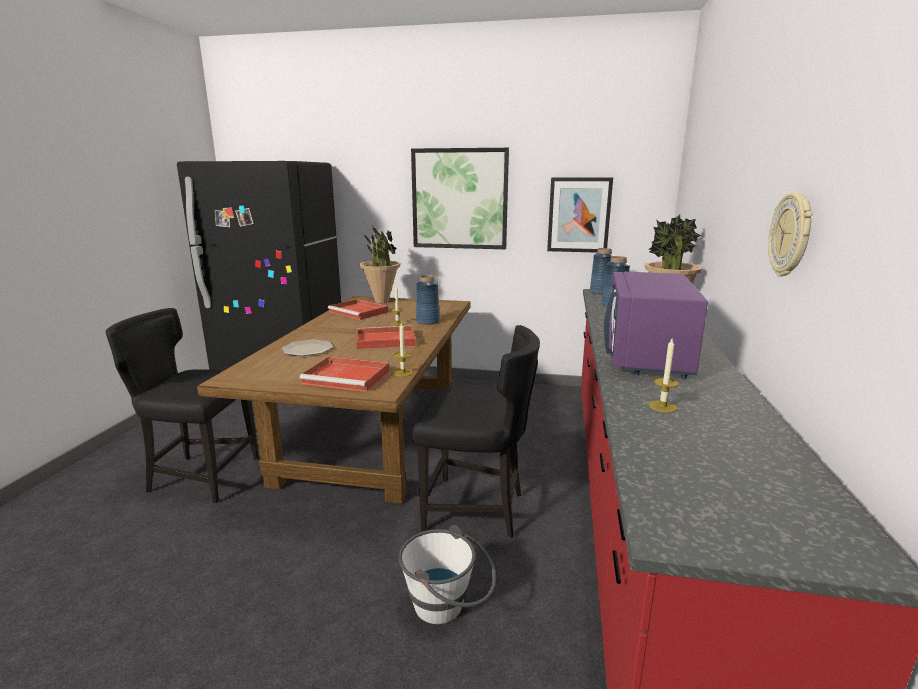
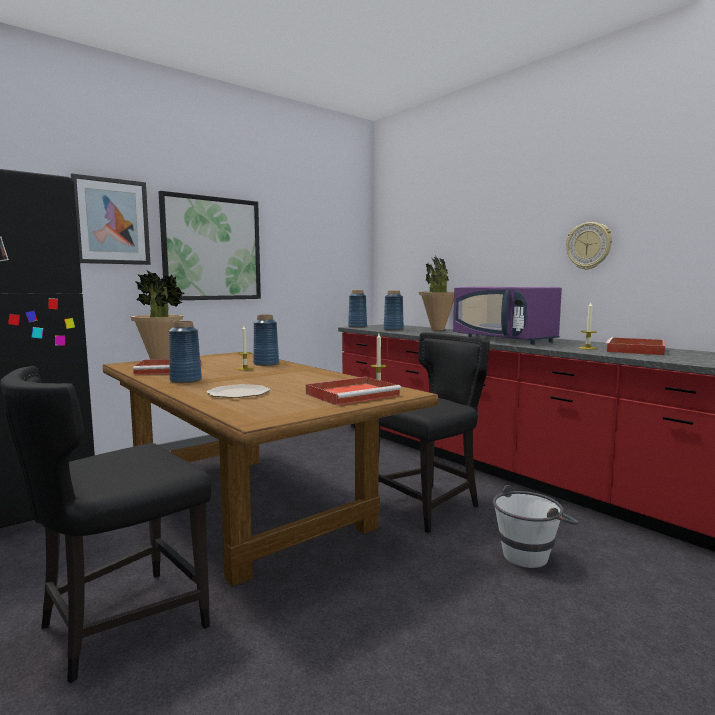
camera: 50 degrees left, 10 degrees down
red tray [356,325,416,349] -> red tray moved to [604,337,665,355]
picture [547,177,613,253] -> picture moved to [71,173,151,265]
none -> blue vase [169,321,202,383]

